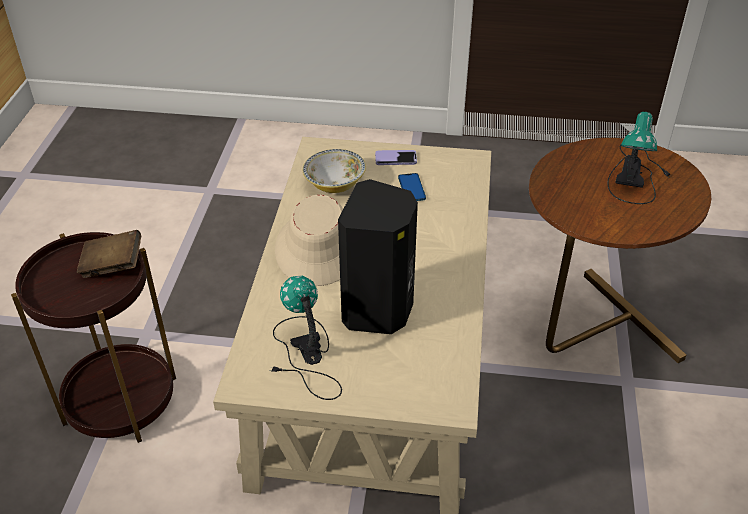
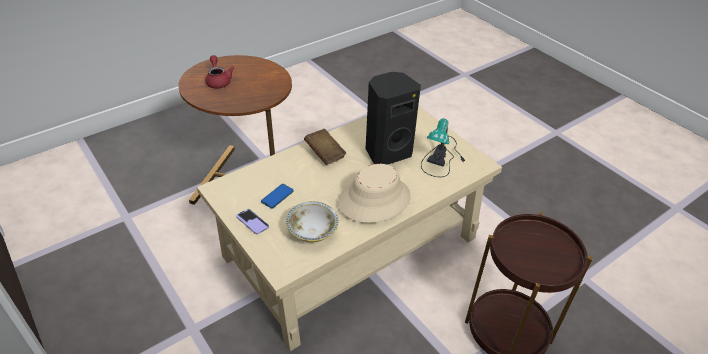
camera: 135 degrees left, 0 degrees up
brown book [77,230,141,278] -> brown book moved to [304,129,346,165]
table lamp [607,112,670,204] -> red teapot [205,55,234,89]

